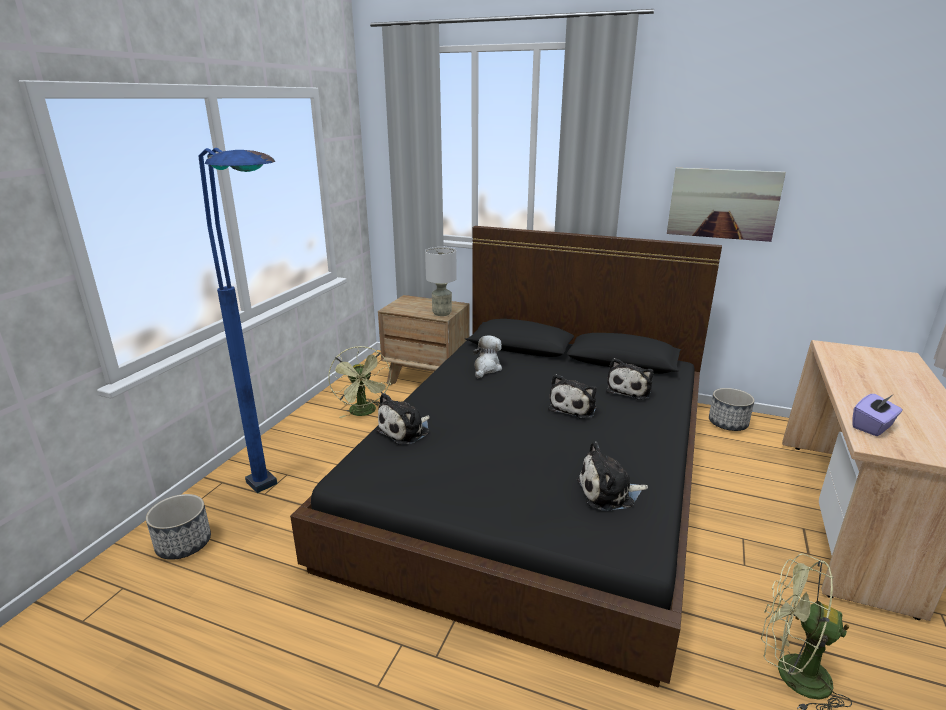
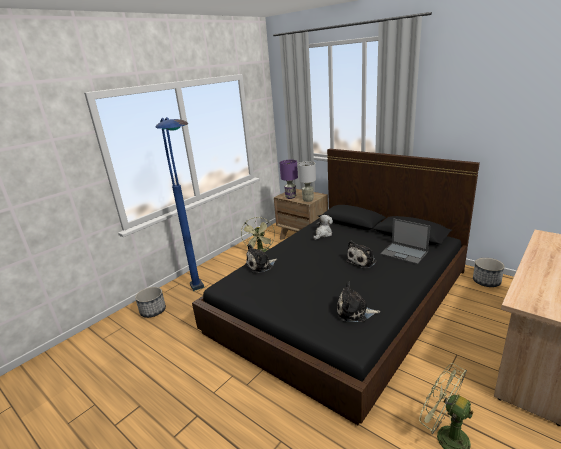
camera: 20 degrees right, 0 degrees up
plush toy [606,358,654,400] -> laptop [380,218,430,264]
picture [667,168,786,242] -> none
purple tissue box [852,394,903,436] -> none
none -> purple table lamp [279,160,298,199]

